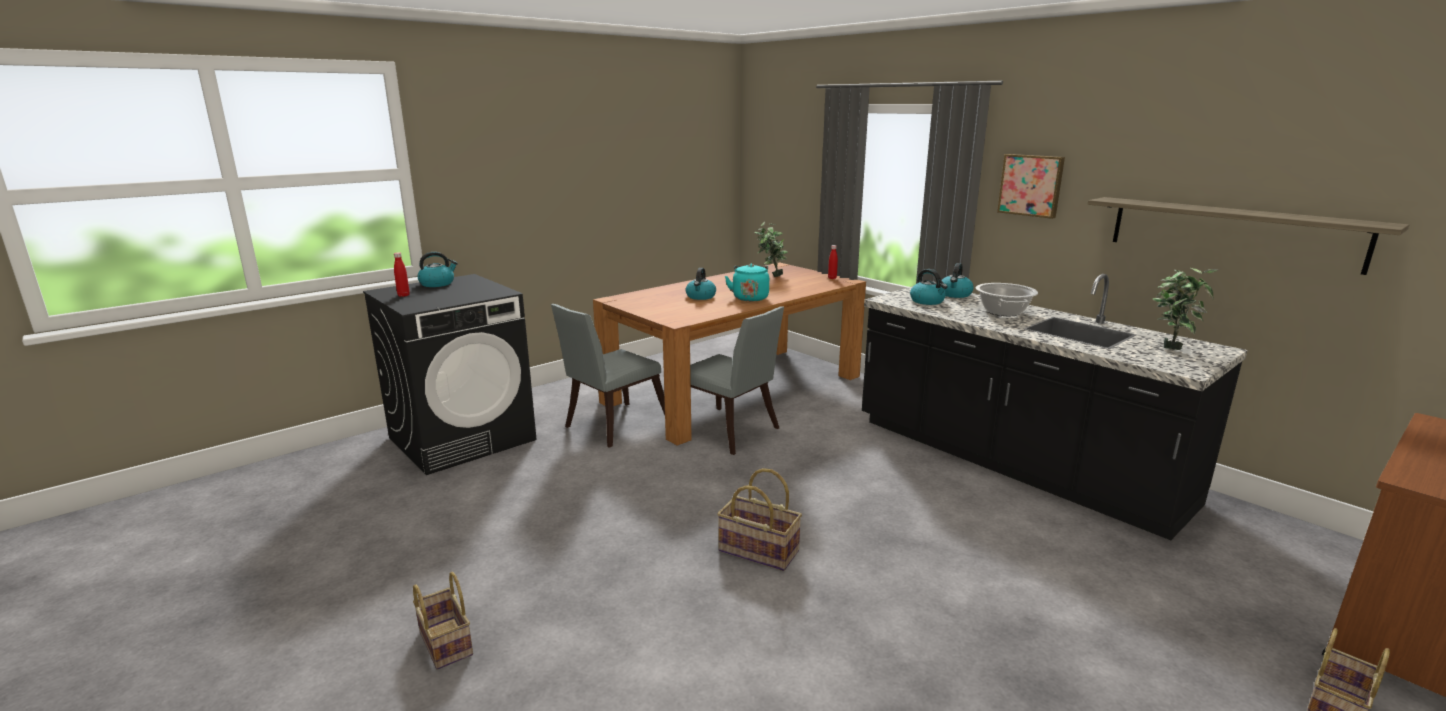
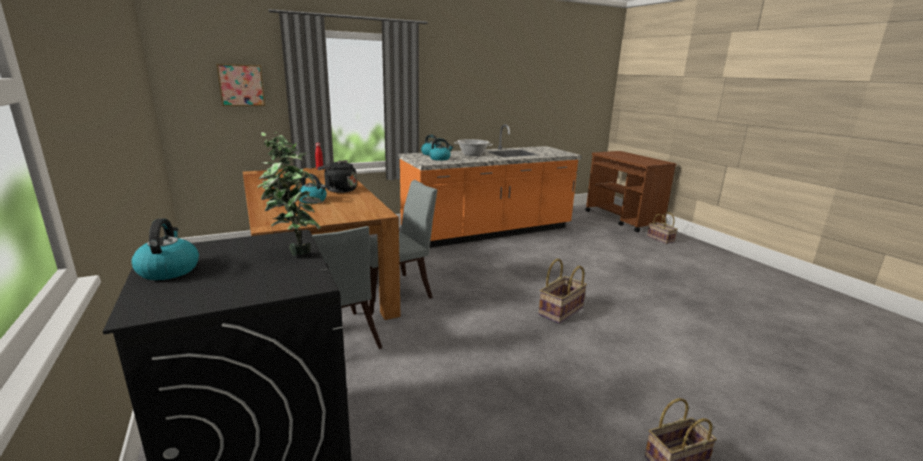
camera: 75 degrees left, 0 degrees up
red bottle [394,252,410,297] -> none
turquoise kettle [725,263,769,301] -> black kettle [317,160,357,193]
black counter [862,274,1248,540] -> orange counter [399,124,582,248]
picture [997,154,1065,219] -> picture moved to [216,64,265,106]
shelf [1087,197,1409,275] -> none
potted plant [1153,268,1220,350] -> potted plant moved to [257,152,322,256]

